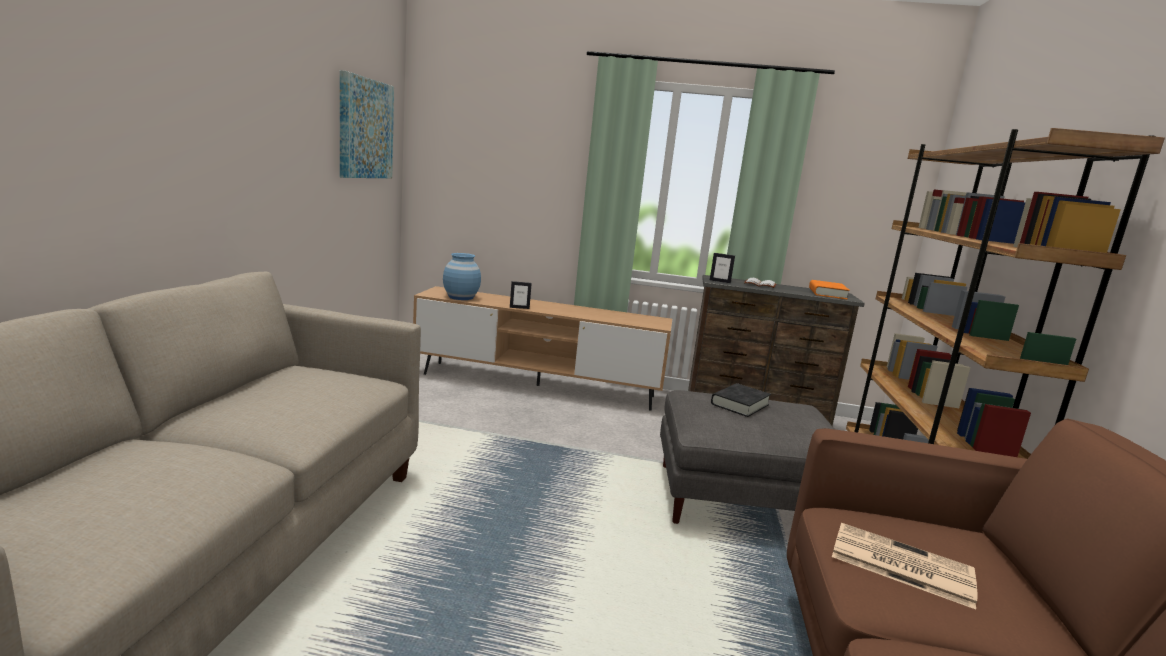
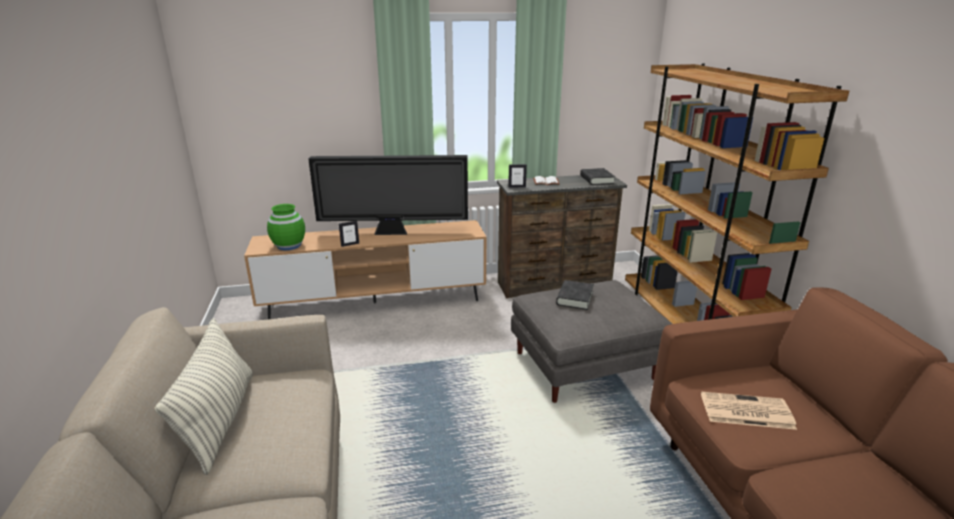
camera: 20 degrees left, 10 degrees up
picture [340,70,394,178] -> none
blue vase [443,253,481,300] -> green vase [267,204,305,250]
orange book [809,280,850,299] -> black book [580,168,615,185]
none -> pillow [155,318,253,475]
none -> television [308,155,468,235]

